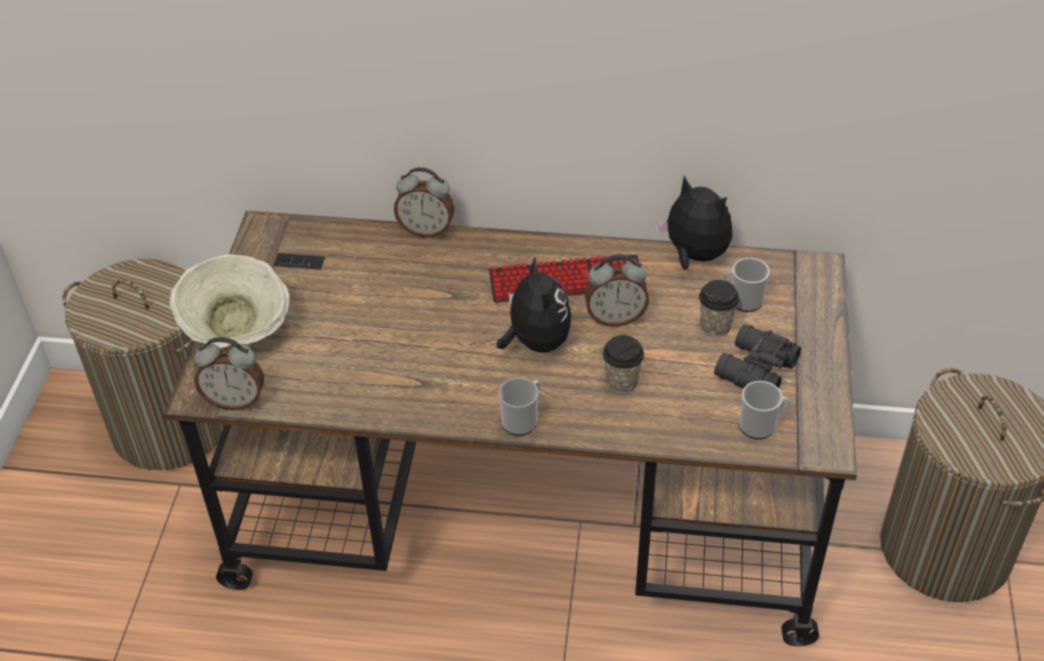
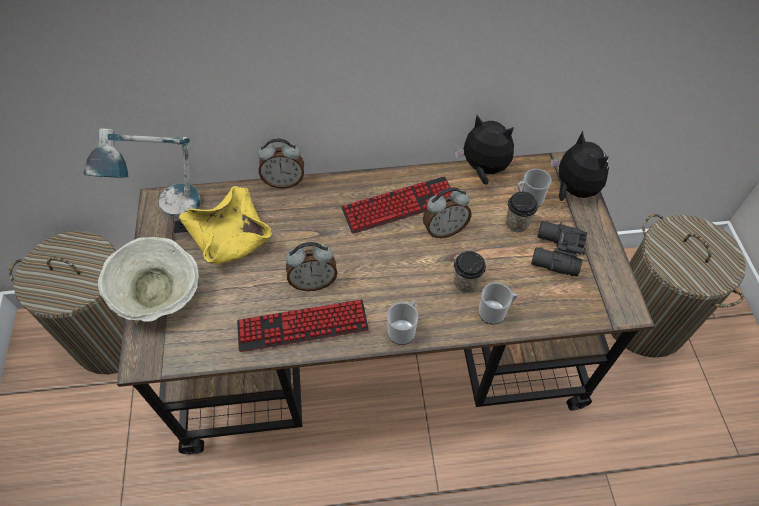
camera: 15 degrees left, 10 degrees up
alarm clock [194,337,264,410] -> alarm clock moved to [286,242,337,291]
plush toy [497,256,572,353] -> plush toy moved to [550,131,609,201]
mug [739,381,791,439] -> mug moved to [478,282,518,324]
none -> table lamp [83,128,201,219]
none -> yellow bowl [179,186,272,264]
none -> keyboard [237,299,369,352]

